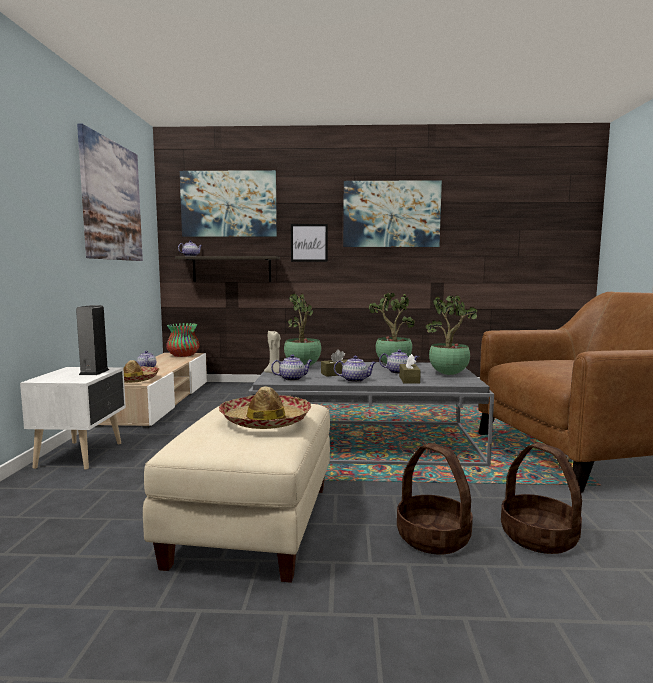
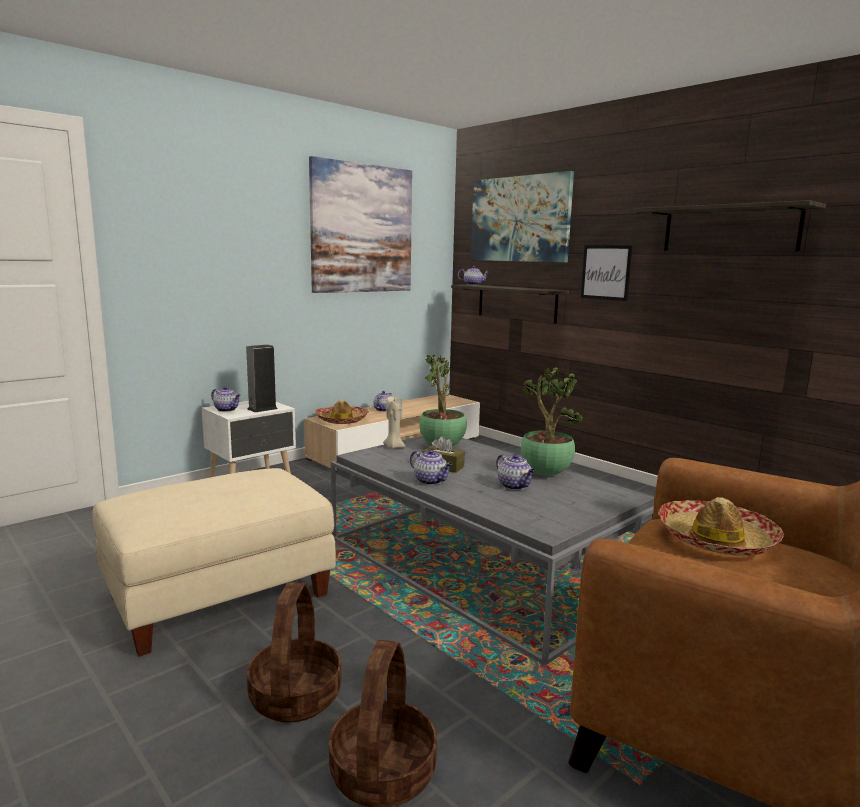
camera: 45 degrees right, 5 degrees up
vase [166,323,200,357] -> none
hat [219,386,311,429] -> hat moved to [658,497,784,556]
teapot [271,354,313,381] -> teapot moved to [211,386,241,412]
picture [343,180,442,247] -> shelf [634,200,826,252]
brown tissue box [399,354,421,384] -> none
potted plant [425,295,478,375] -> none

